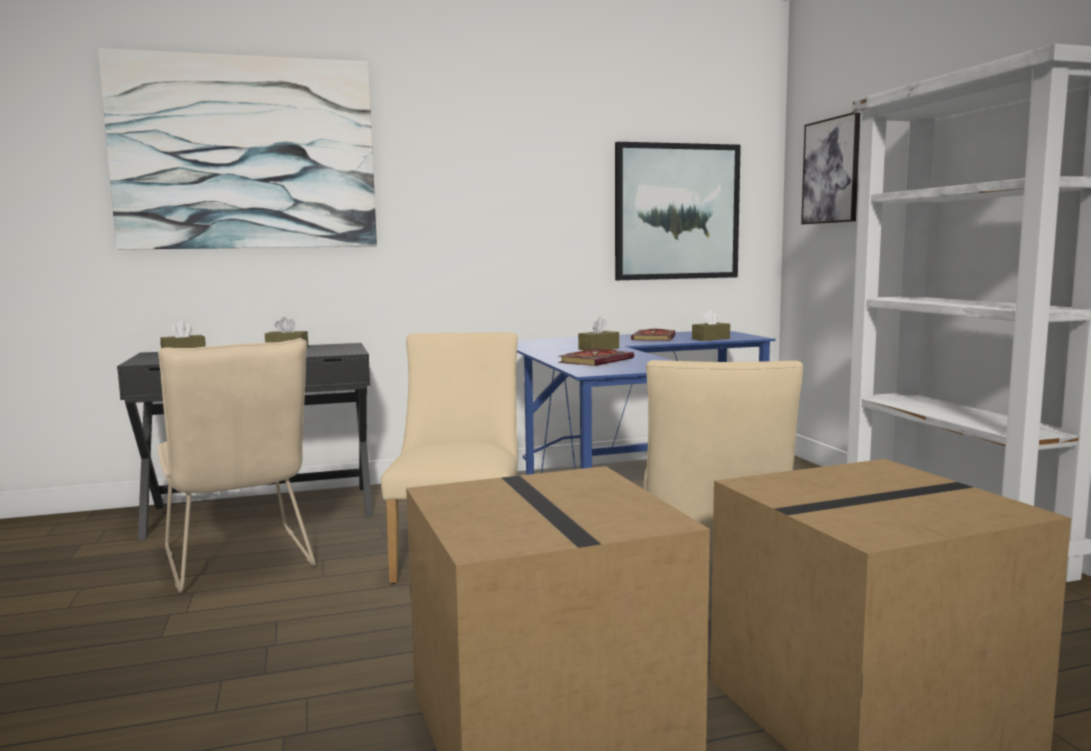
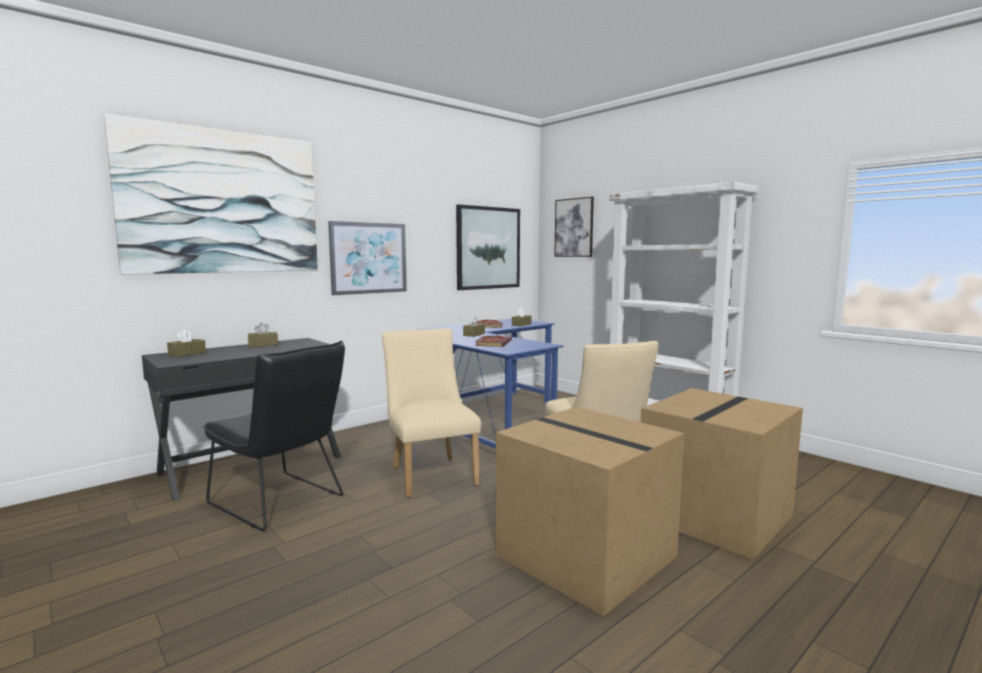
camera: 25 degrees left, 0 degrees up
beige chair [158,338,316,593] -> black chair [203,341,345,531]
none -> picture [328,221,407,295]

